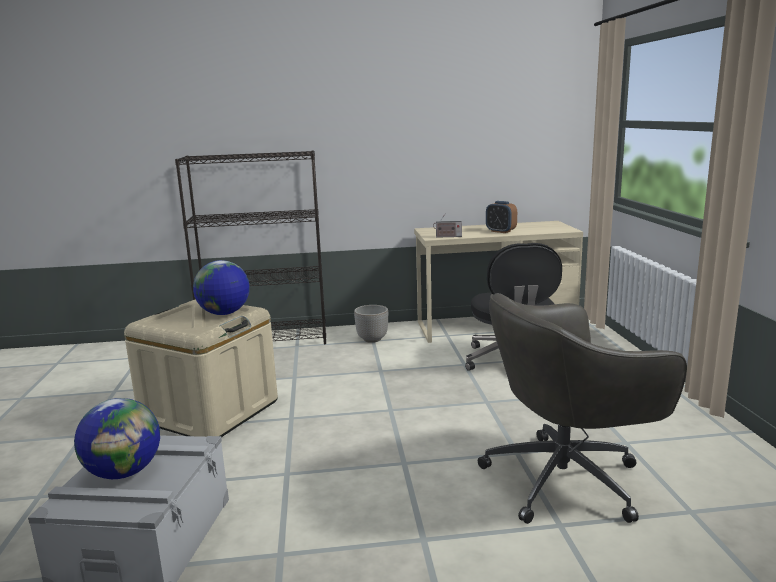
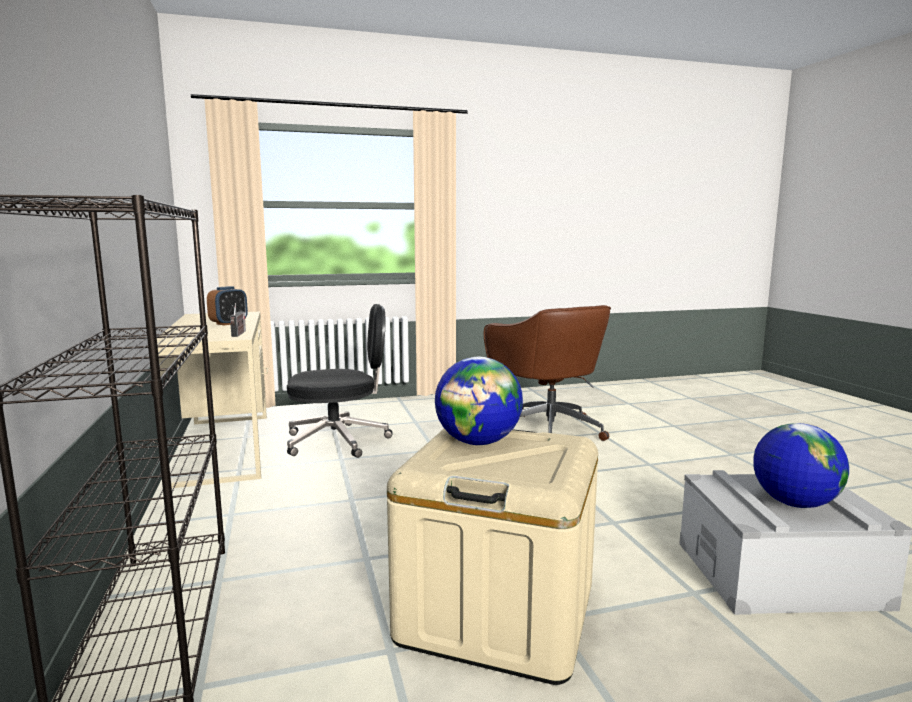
camera: 100 degrees left, 5 degrees down
planter [354,305,388,343] -> none
grey office chair [478,293,687,524] -> brown office chair [484,305,611,441]

